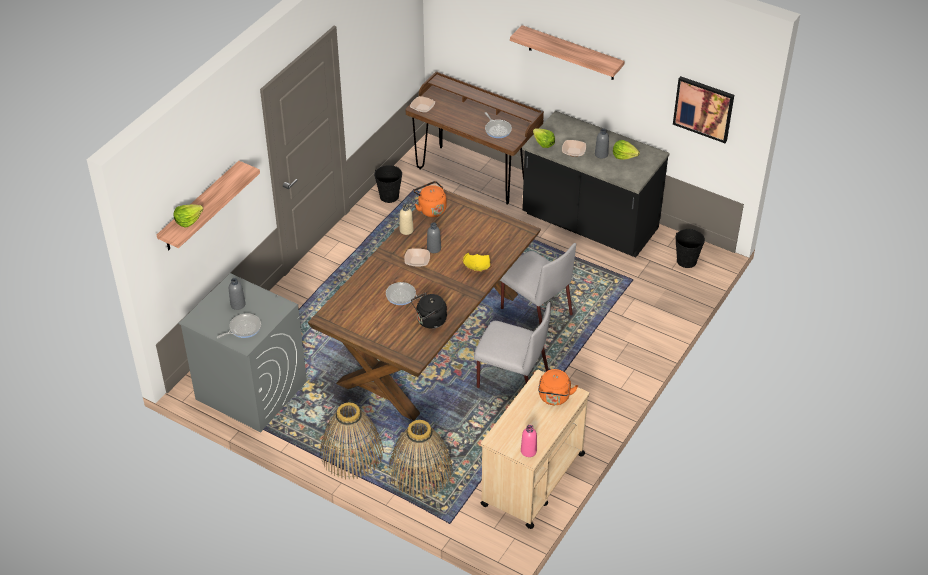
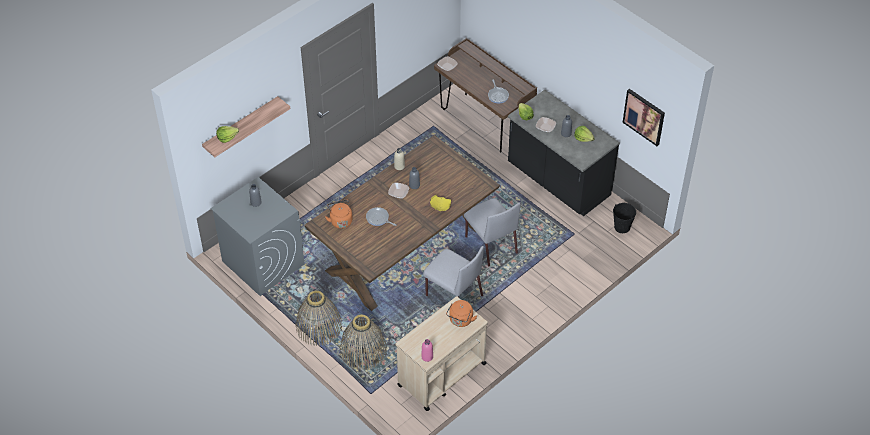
camera: 15 degrees right, 5 degrees up
frying pan [217,313,261,338] -> none
black bucket [374,165,402,203] -> none
black kettle [411,293,447,329] -> none
orange kettle [414,181,446,217] -> orange kettle moved to [325,199,353,229]
shelf [510,25,625,80] -> none

